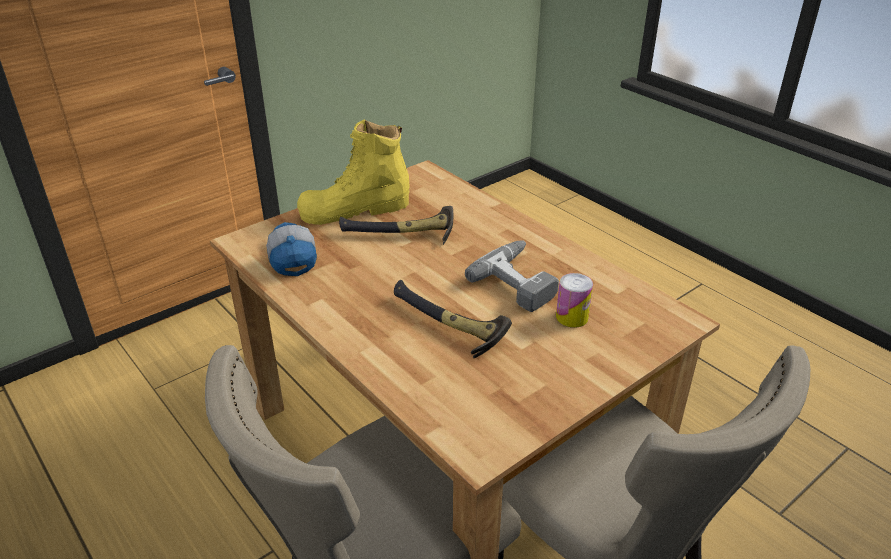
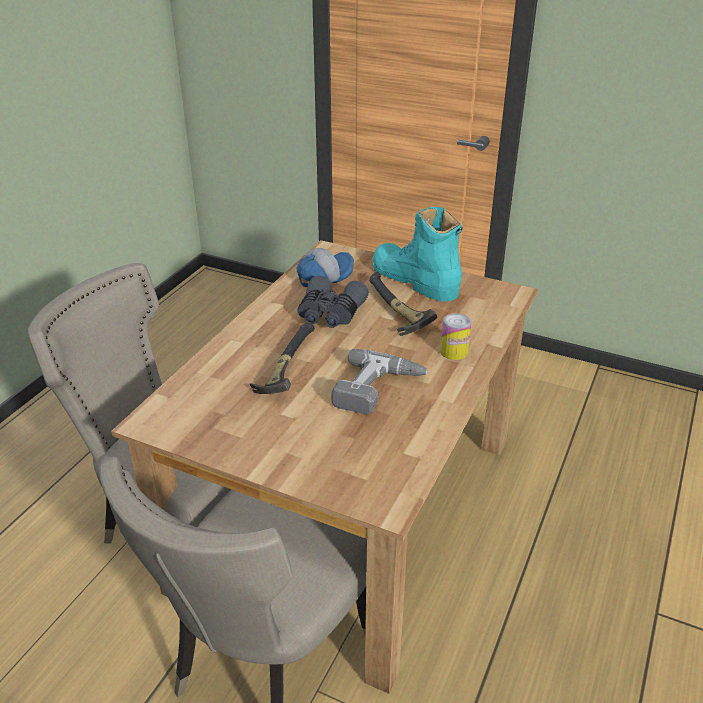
camera: 65 degrees right, 0 degrees up
yellow boot [297,119,410,225] -> turquoise boot [373,207,463,302]
can [556,273,593,328] -> can moved to [440,313,471,360]
none -> grey binoculars [297,276,369,328]

